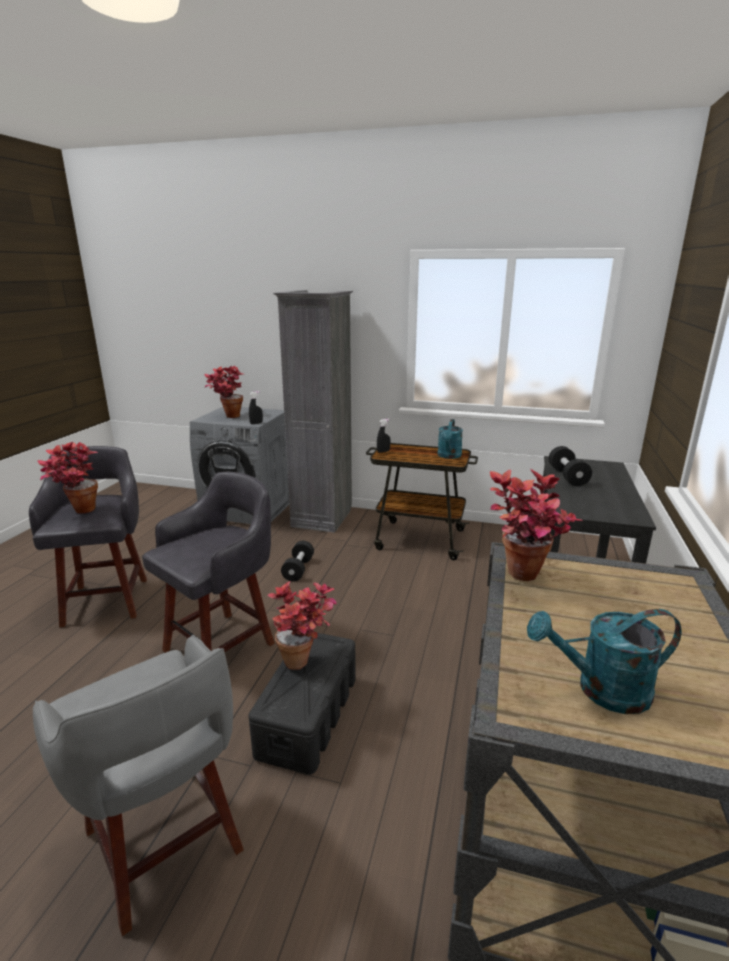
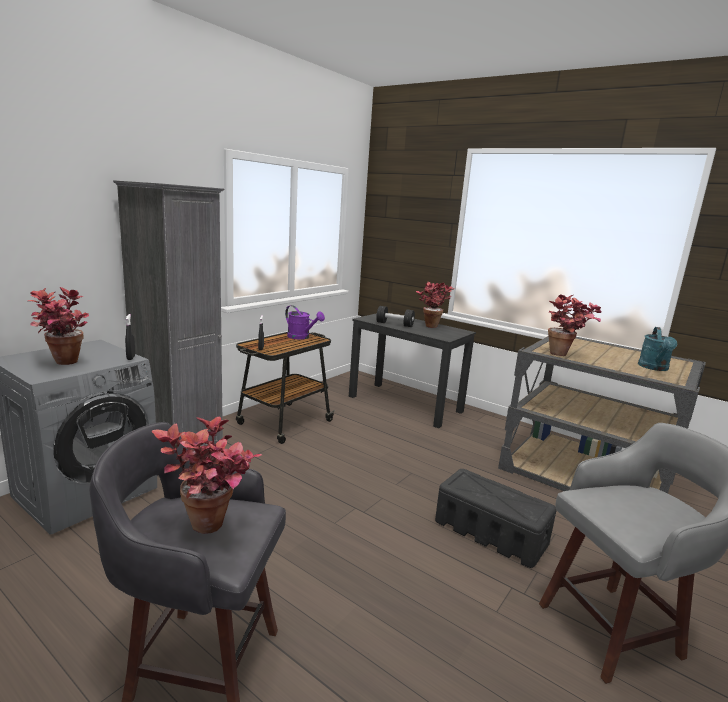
camera: 70 degrees left, 5 degrees down
grey stool [142,472,275,653] -> none
potted plant [268,581,337,670] -> potted plant moved to [416,282,455,328]
black dumbbell [281,541,314,582] -> none
turquoise watering can [437,419,463,459] -> purple watering can [285,305,325,339]

